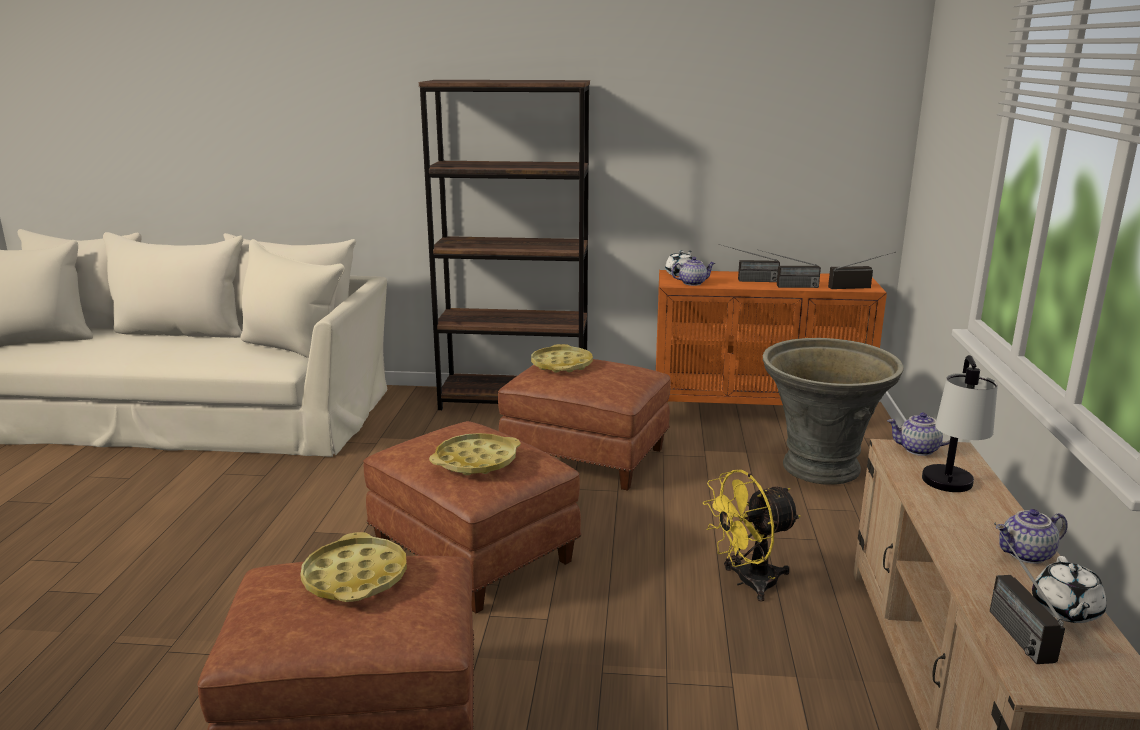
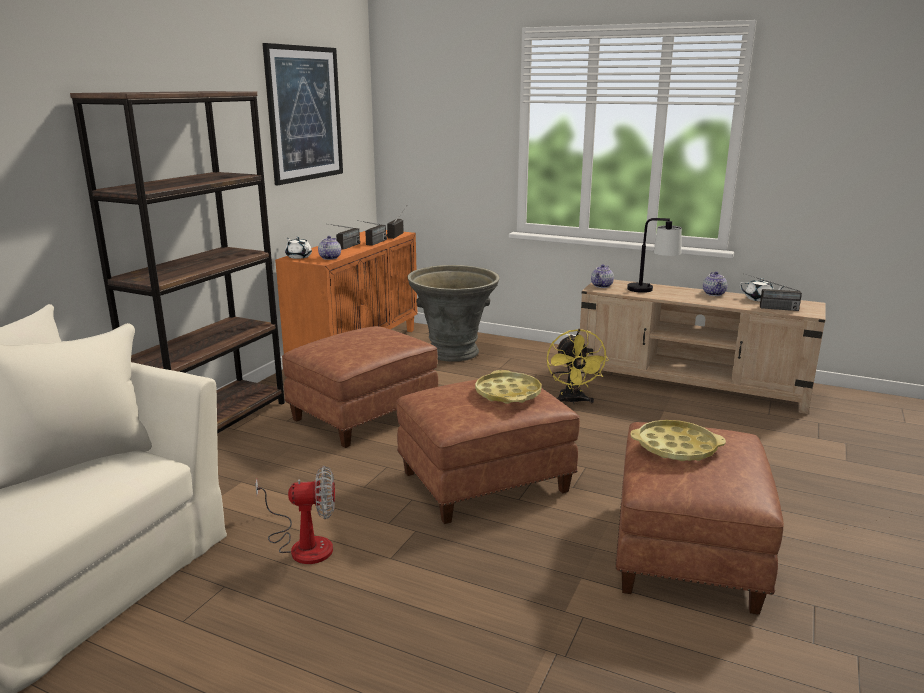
camera: 70 degrees left, 0 degrees up
yellow tray [531,344,593,373] -> none
none -> fan [255,466,335,564]
none -> picture [262,43,343,185]

